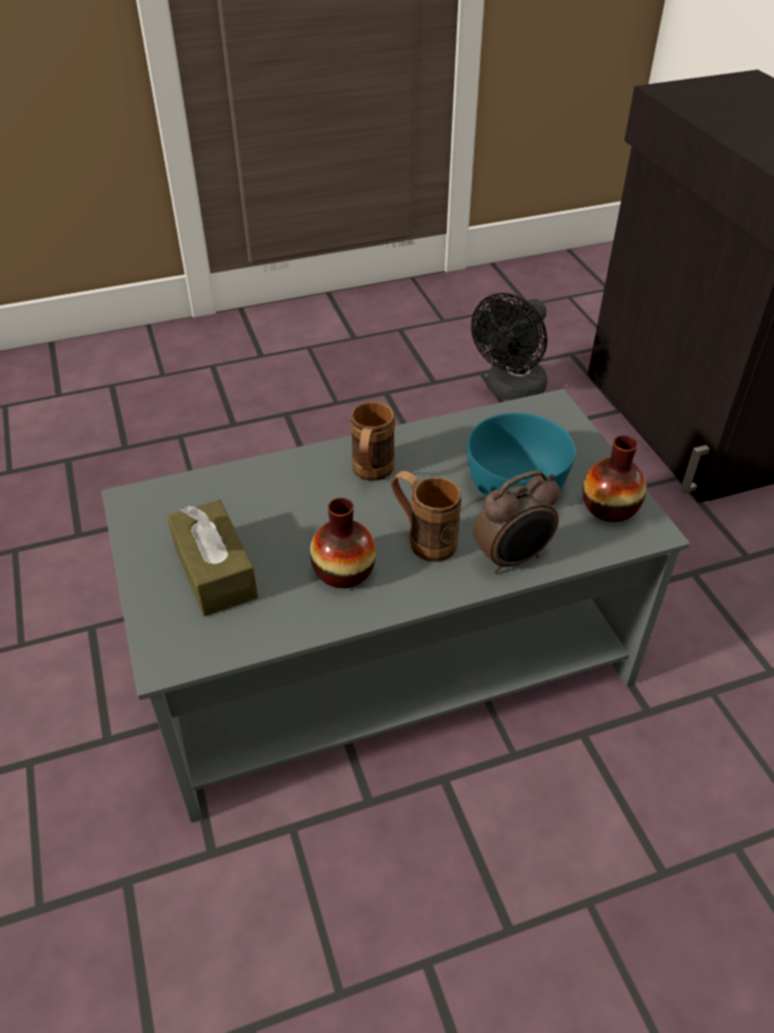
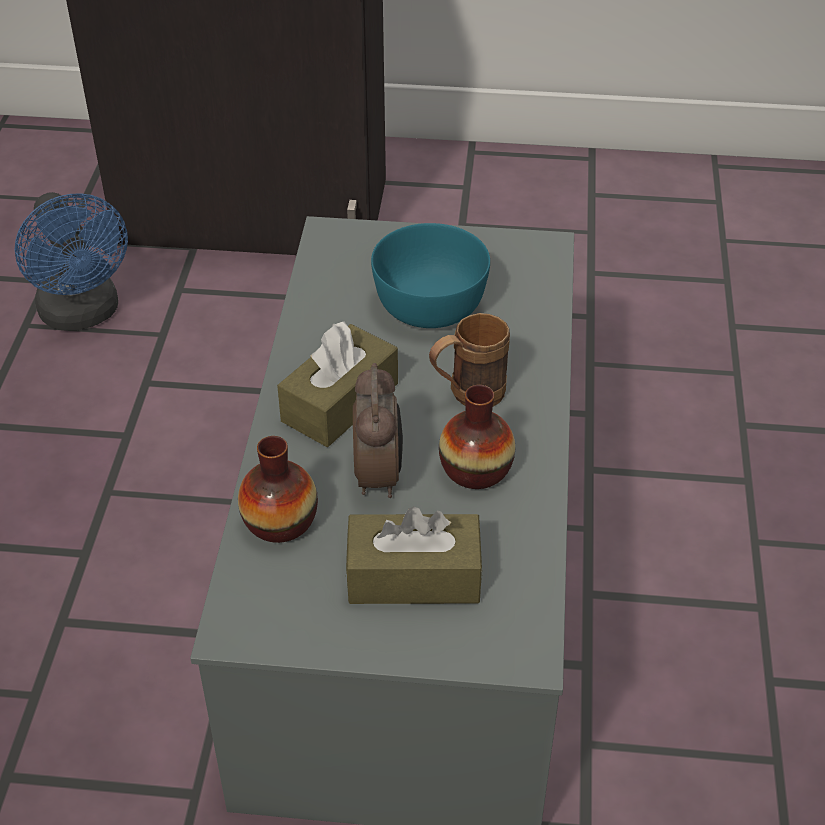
camera: 65 degrees left, 0 degrees up
brown mug [351,402,395,481] -> brown tissue box [277,321,398,447]
black fan [471,293,547,401] -> blue fan [15,192,128,331]
alarm clock [473,470,560,574] -> alarm clock moved to [353,363,403,498]
vase [583,435,647,522] -> vase moved to [238,436,318,543]

